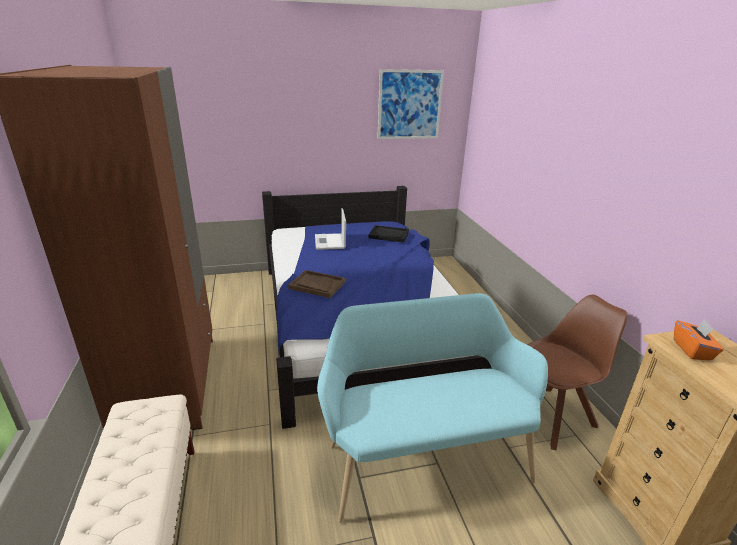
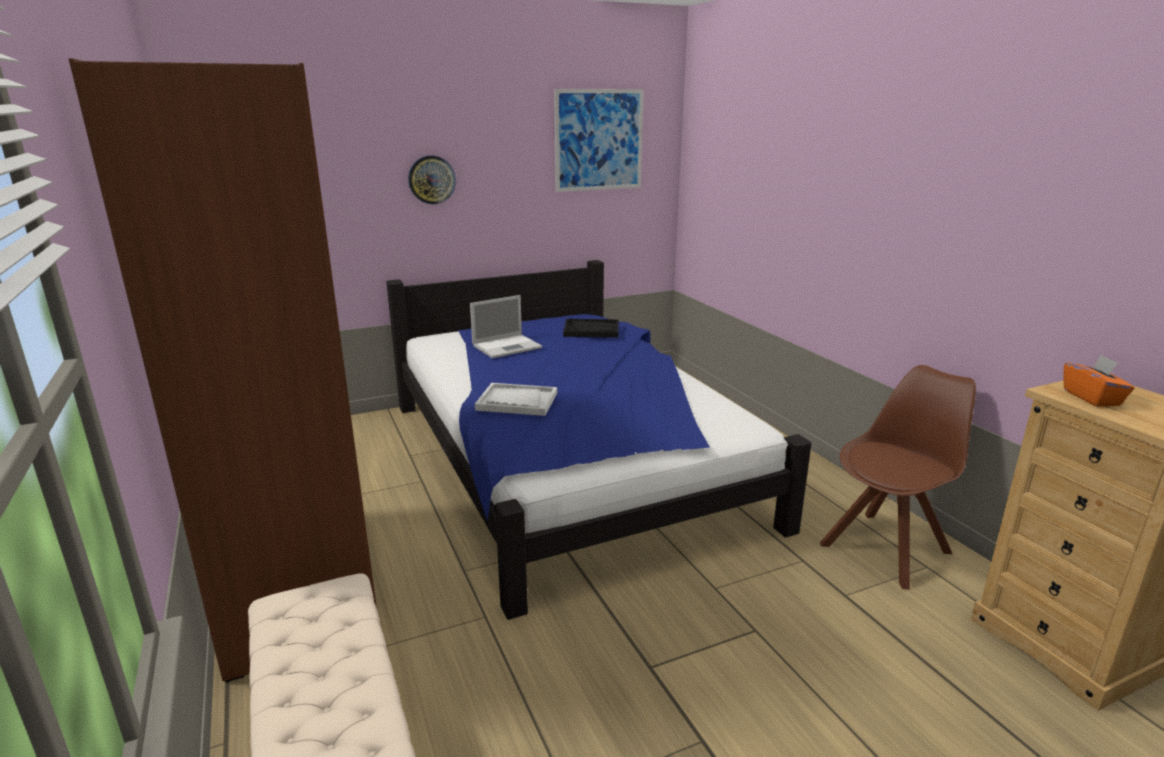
camera: 10 degrees left, 5 degrees down
brown tray [288,270,345,298] -> white tray [475,383,557,416]
laptop [315,208,346,250] -> laptop turned 105 degrees counterclockwise [470,295,542,358]
turquoise bench [317,293,548,523] -> none
none -> wall clock [408,155,456,204]

